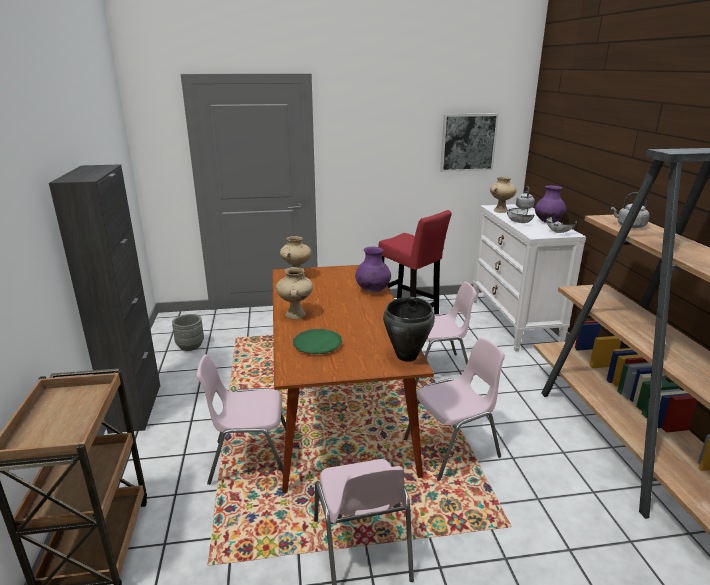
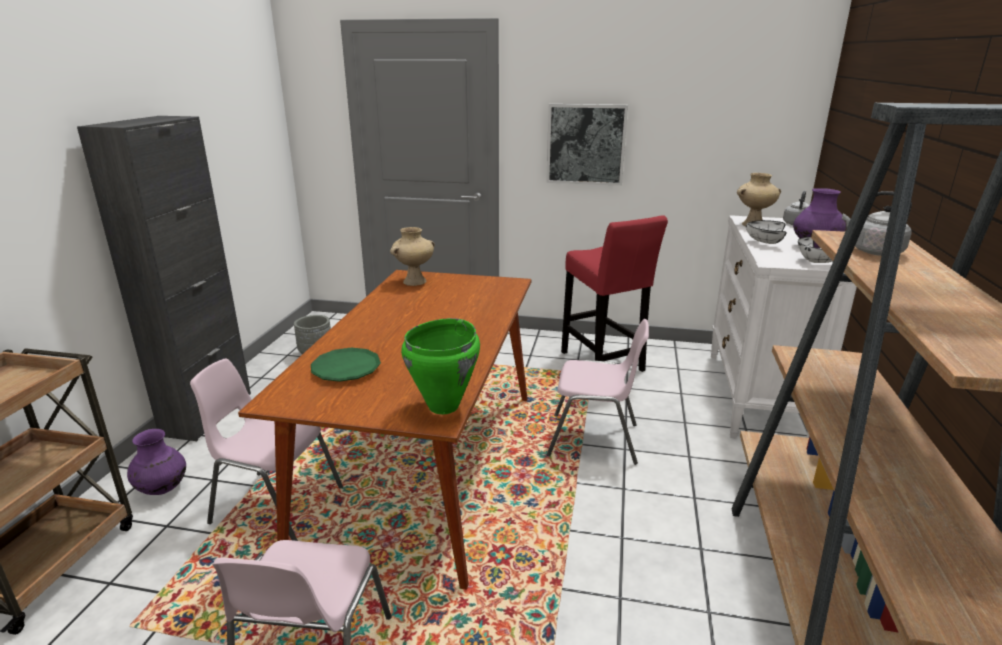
camera: 20 degrees right, 0 degrees up
beige vase [276,267,313,319] -> none
purple vase [355,247,391,292] -> purple vase moved to [127,429,186,495]
black cooking pot [383,297,435,362] -> green cooking pot [401,318,480,414]
pink chair [404,338,505,481] -> none
picture [440,113,499,172] -> picture moved to [546,104,628,186]

